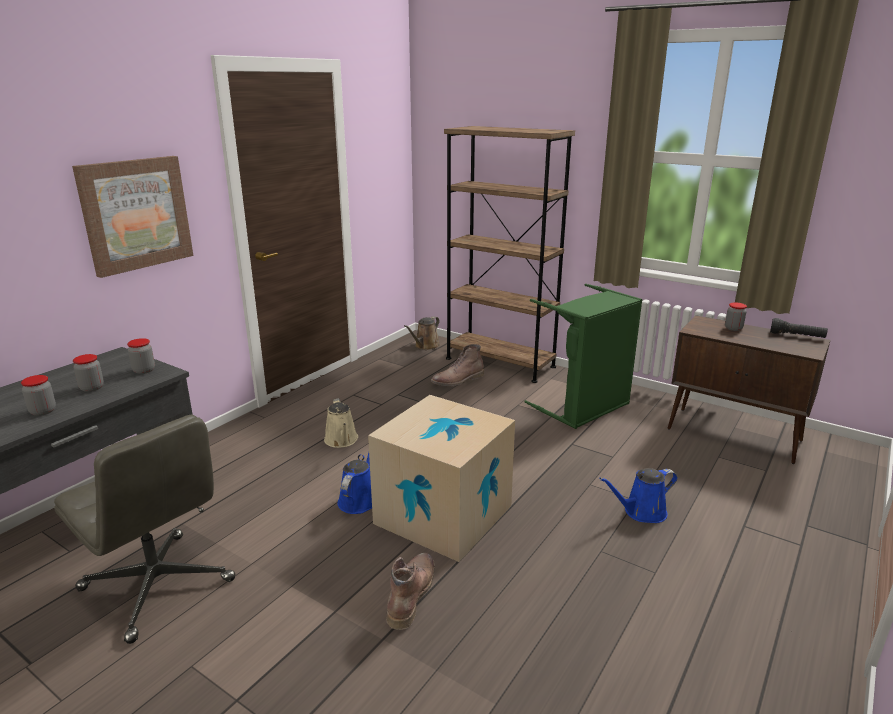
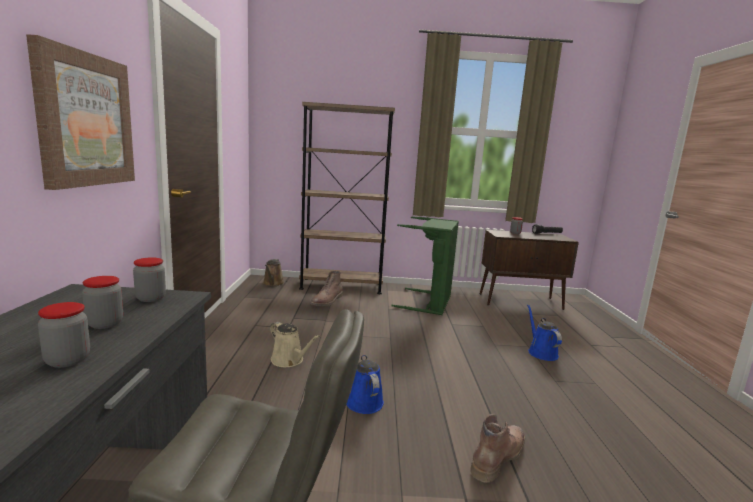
camera: 35 degrees left, 10 degrees down
cardboard box [368,395,515,562] -> none
brown boot [386,553,435,630] -> brown boot turned 60 degrees clockwise [470,414,525,483]
blue watering can [599,468,678,523] -> blue watering can turned 135 degrees clockwise [527,304,562,361]

